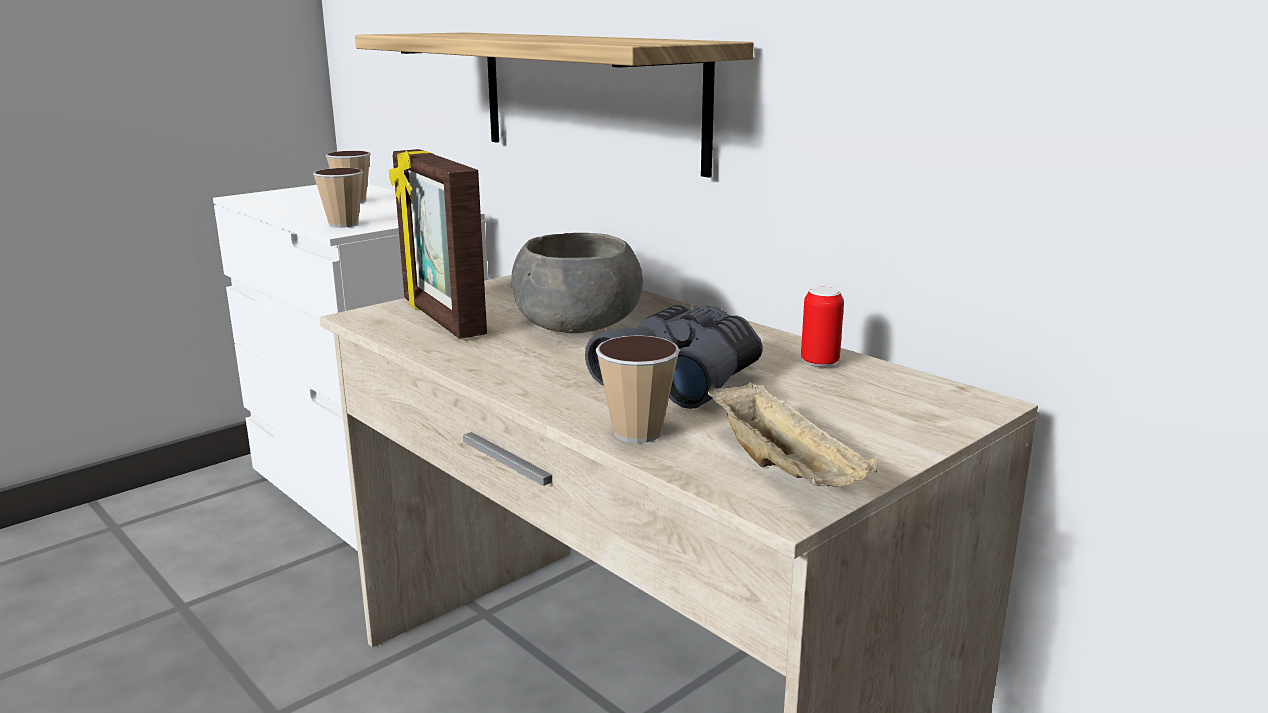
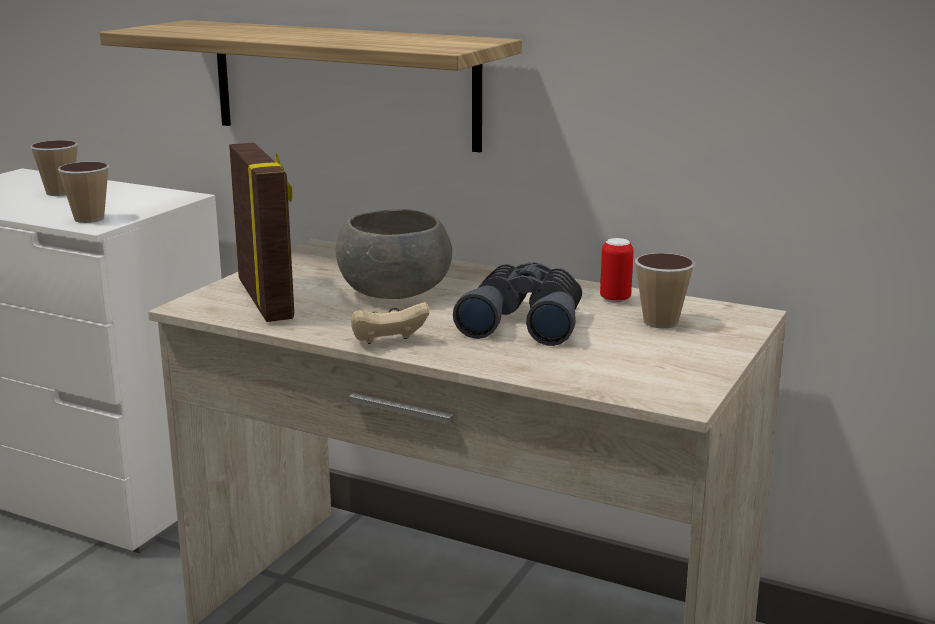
camera: 20 degrees left, 0 degrees up
picture frame [389,149,487,339] -> picture frame turned 150 degrees counterclockwise [229,143,294,322]
cup [595,335,680,443] -> cup moved to [635,253,695,328]
beige tray [708,382,877,487] -> none
none -> beige game controller [351,302,430,344]

